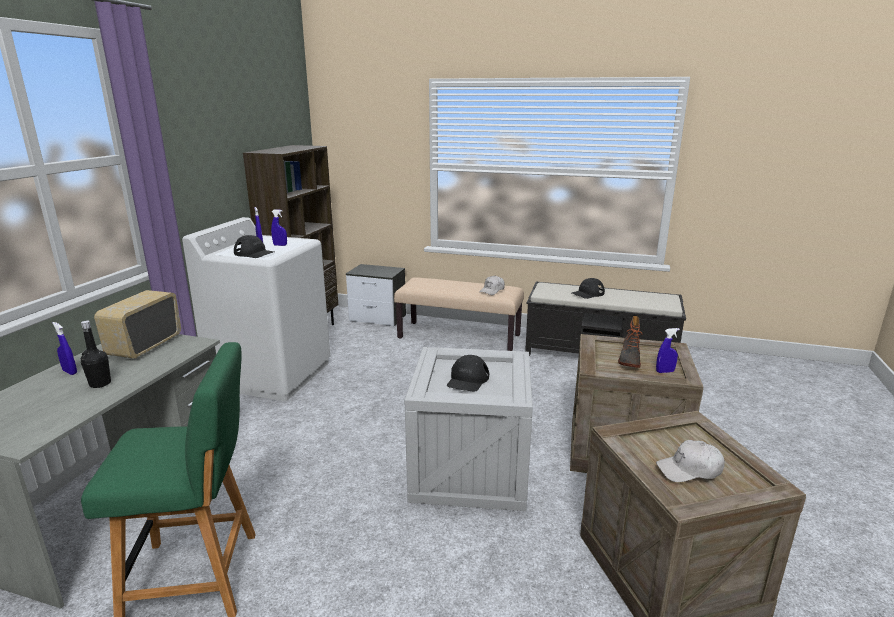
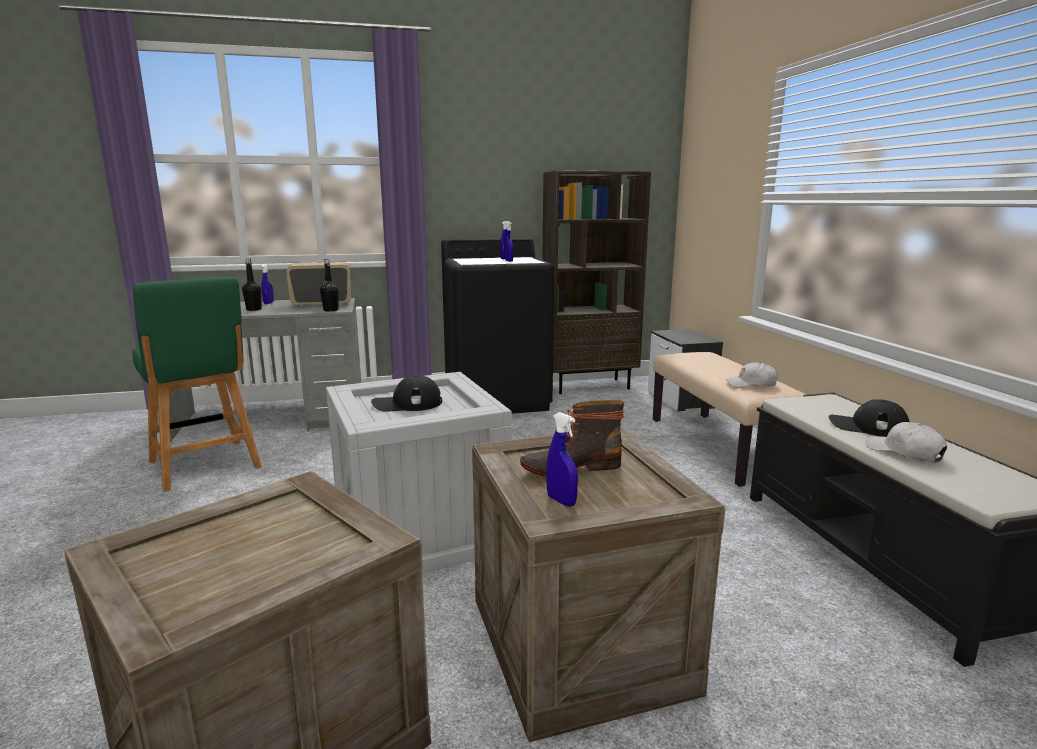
camera: 60 degrees right, 5 degrees down
white washing machine [182,217,330,401] -> black washing machine [441,238,555,414]
black cap [234,235,274,258] -> none
white cap [656,440,725,482] -> white cap moved to [865,422,947,463]
none -> black bottle [320,259,339,312]

